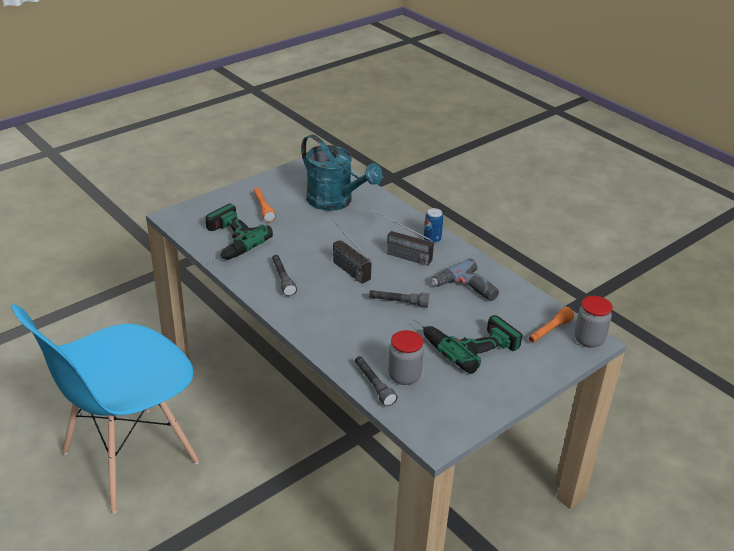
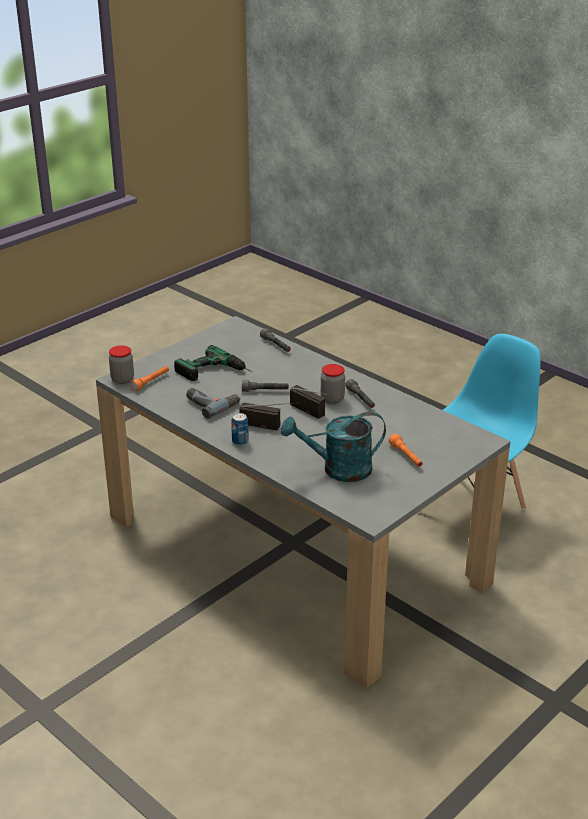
camera: 175 degrees right, 5 degrees down
power drill [205,203,273,264] -> none
turquoise watering can [301,135,383,211] -> turquoise watering can turned 45 degrees counterclockwise [281,412,386,482]
jar [388,330,424,385] -> jar moved to [321,364,345,404]

